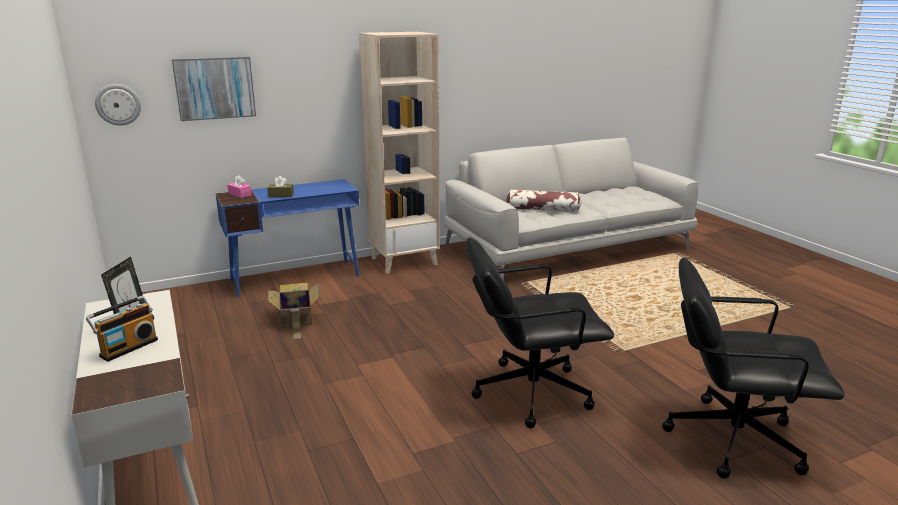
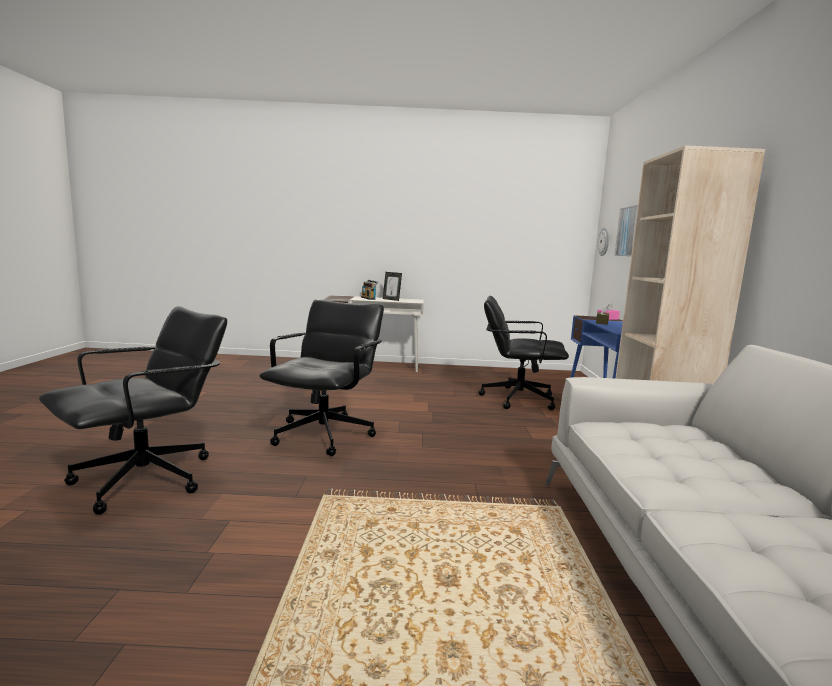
camera: 115 degrees right, 10 degrees down
cardboard box [268,282,320,340] -> black office chair [478,296,569,410]
pillow [506,189,582,212] -> none

